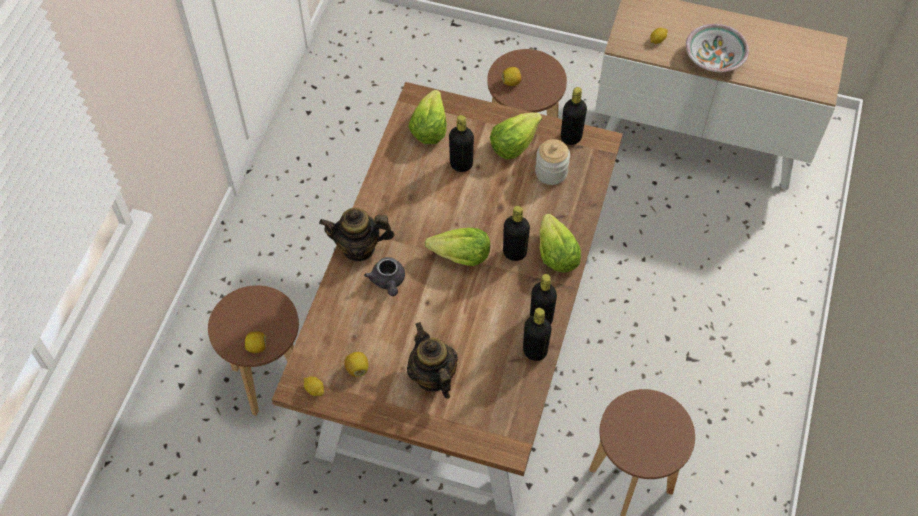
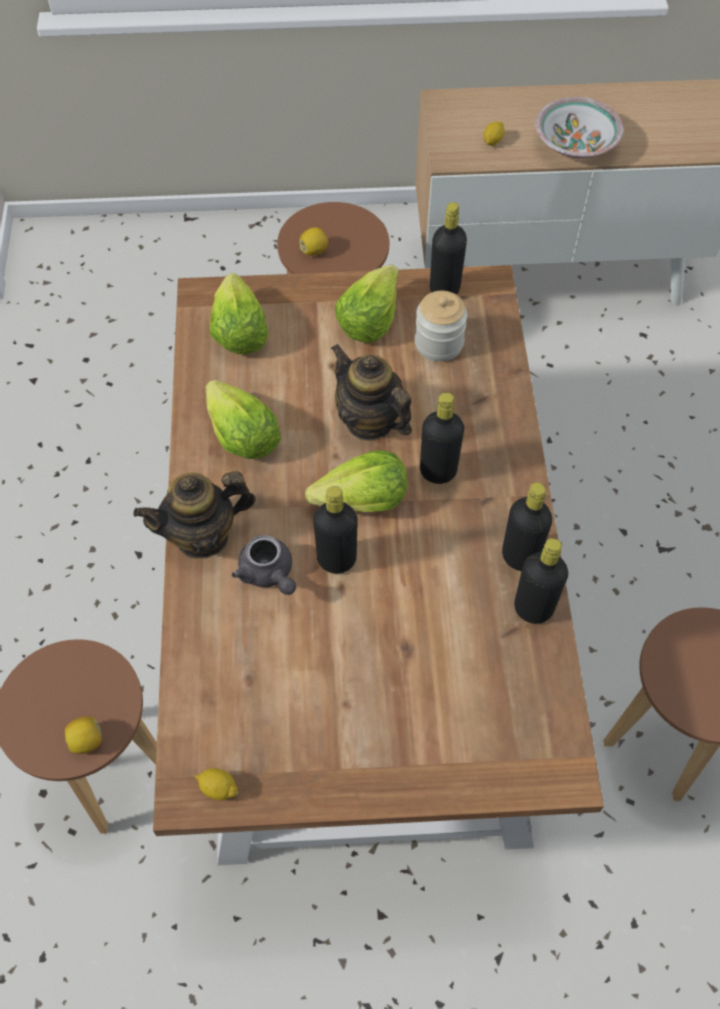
camera: 20 degrees left, 0 degrees up
lemon [344,352,369,377] -> none
teapot [407,322,458,399] -> teapot moved to [331,344,412,441]
black bottle [449,115,474,172] -> black bottle moved to [313,486,358,574]
lettuce [539,214,581,273] -> lettuce moved to [206,380,281,459]

